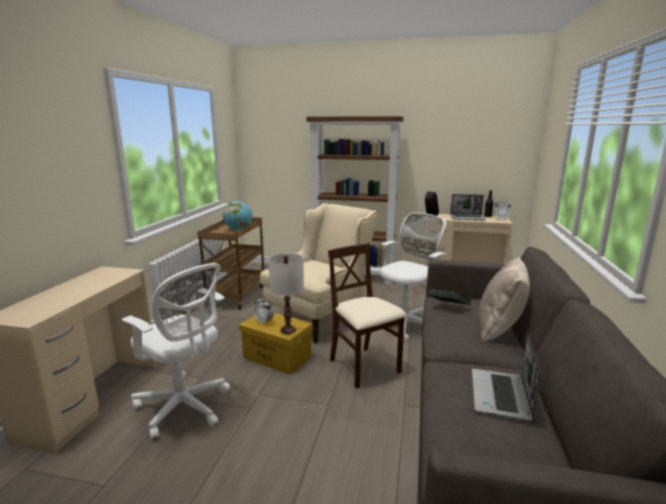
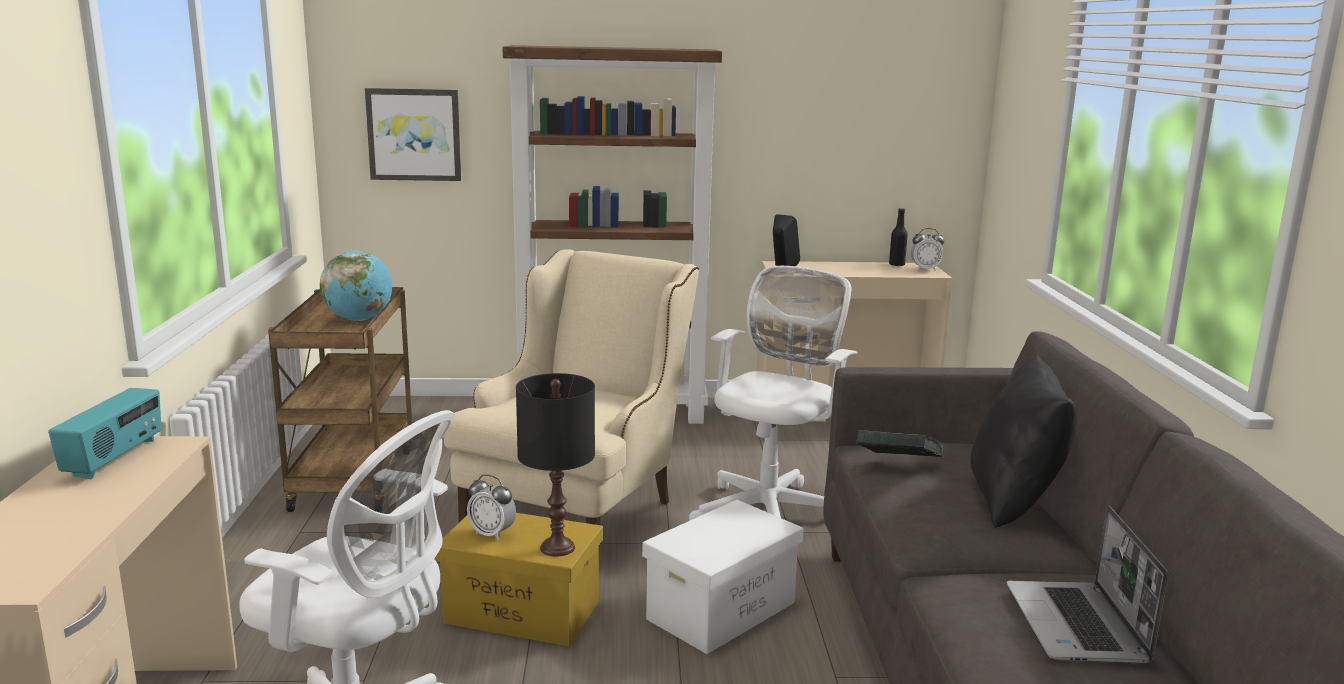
camera: 15 degrees left, 0 degrees up
white table lamp [268,253,304,334] -> black table lamp [516,373,595,556]
beige chair [328,243,407,389] -> white storage box [642,500,804,654]
laptop [450,194,486,220] -> none
beige pillow [479,257,530,342] -> black pillow [970,354,1077,528]
none -> radio [48,388,162,479]
none -> picture [365,88,461,181]

